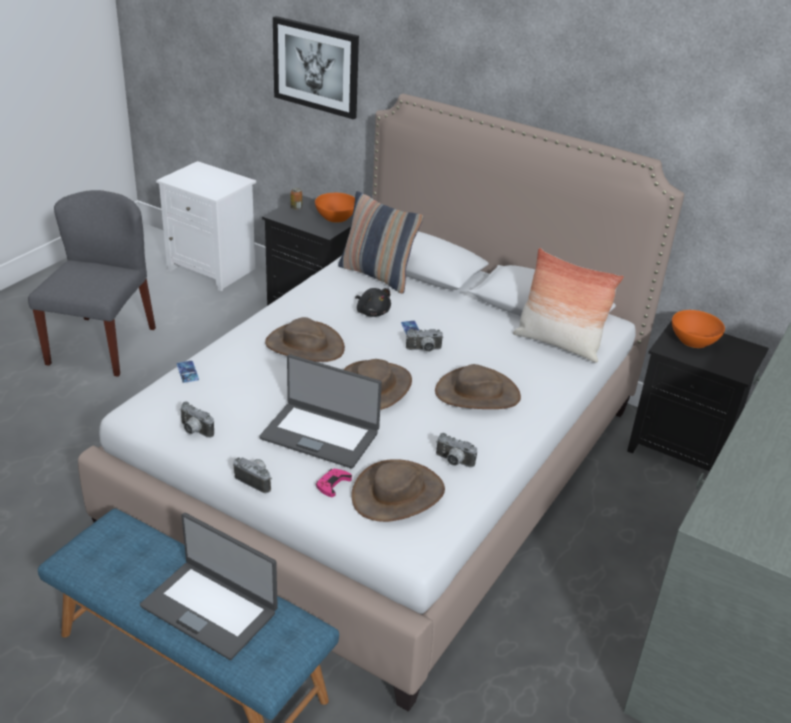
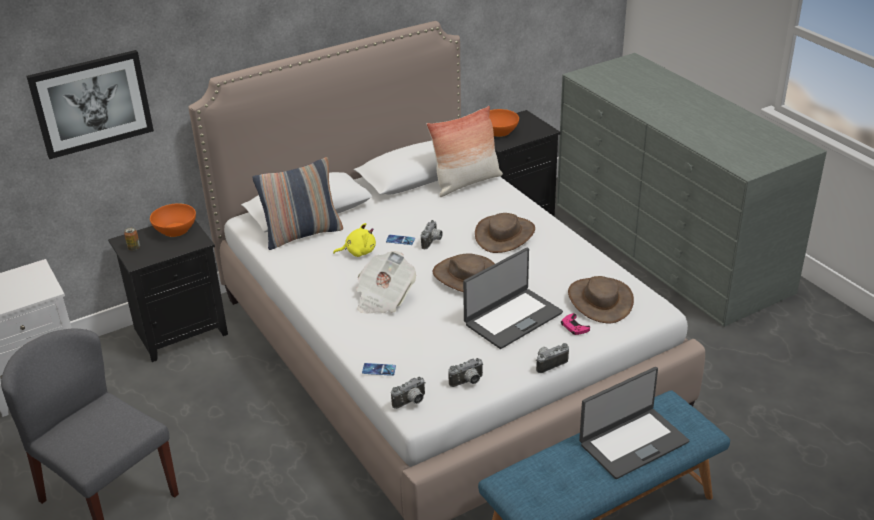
camera: 60 degrees left, 0 degrees up
brown hat [265,317,345,362] -> newspaper [356,251,416,314]
black plush toy [355,288,391,317] -> yellow plush toy [333,223,376,257]
camera [436,433,477,467] -> camera moved to [391,377,425,409]

